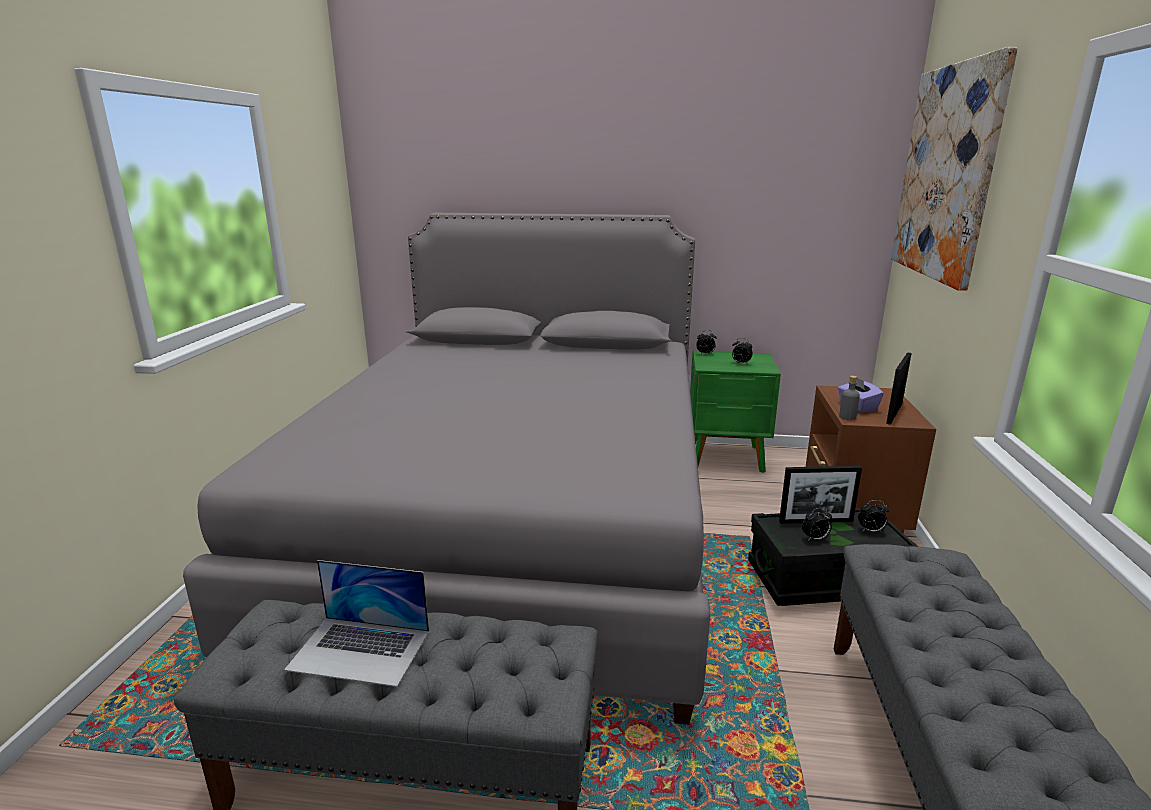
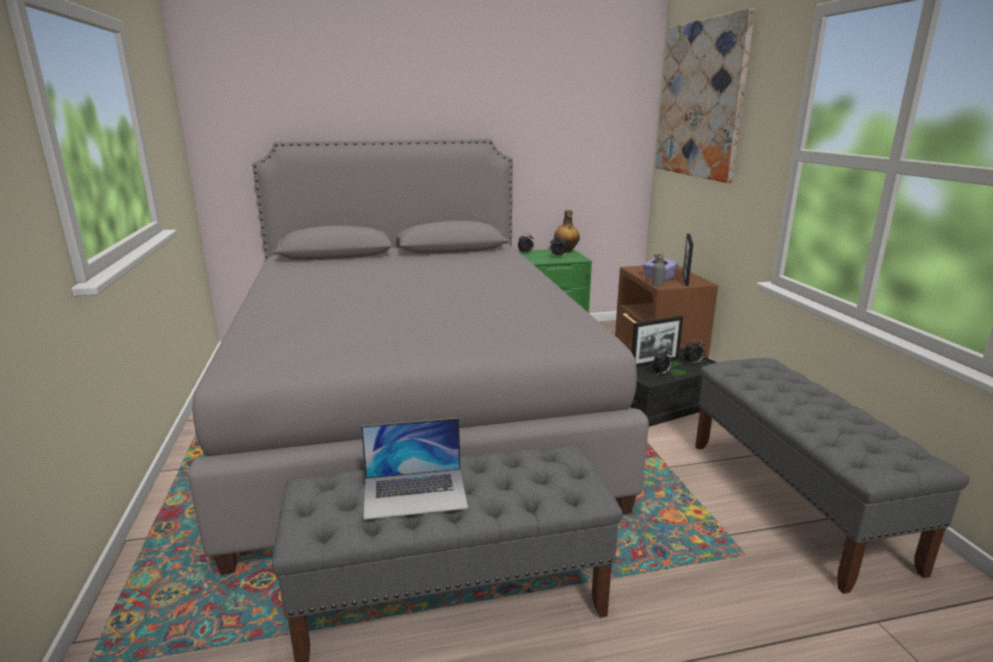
camera: 20 degrees left, 0 degrees up
none -> bottle [554,210,580,253]

